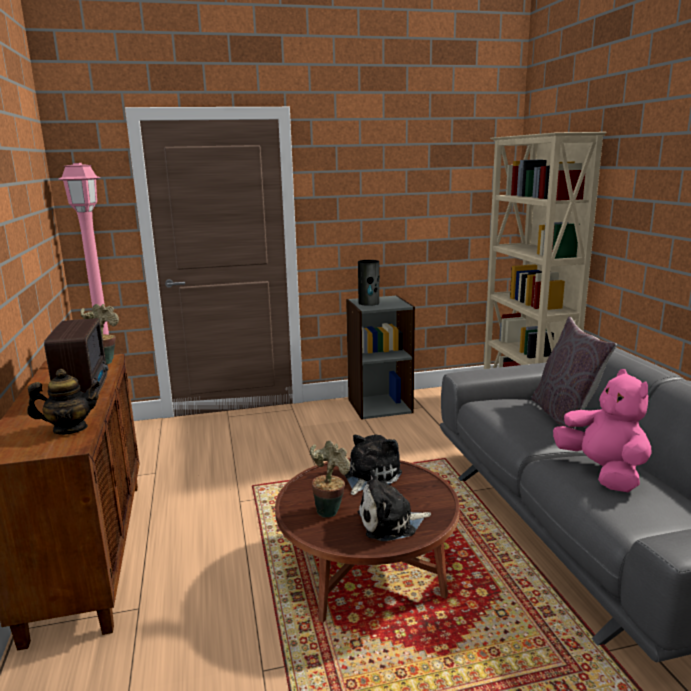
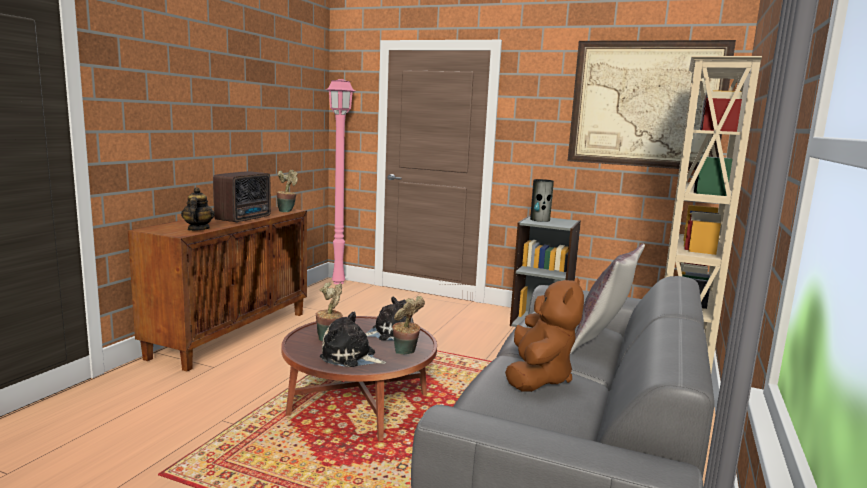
camera: 35 degrees right, 5 degrees down
teapot [27,369,101,435] -> teapot turned 120 degrees counterclockwise [181,187,215,231]
pink plush toy [553,369,652,492] -> brown plush toy [505,277,584,392]
none -> potted plant [392,296,425,355]
none -> picture [568,40,736,170]

